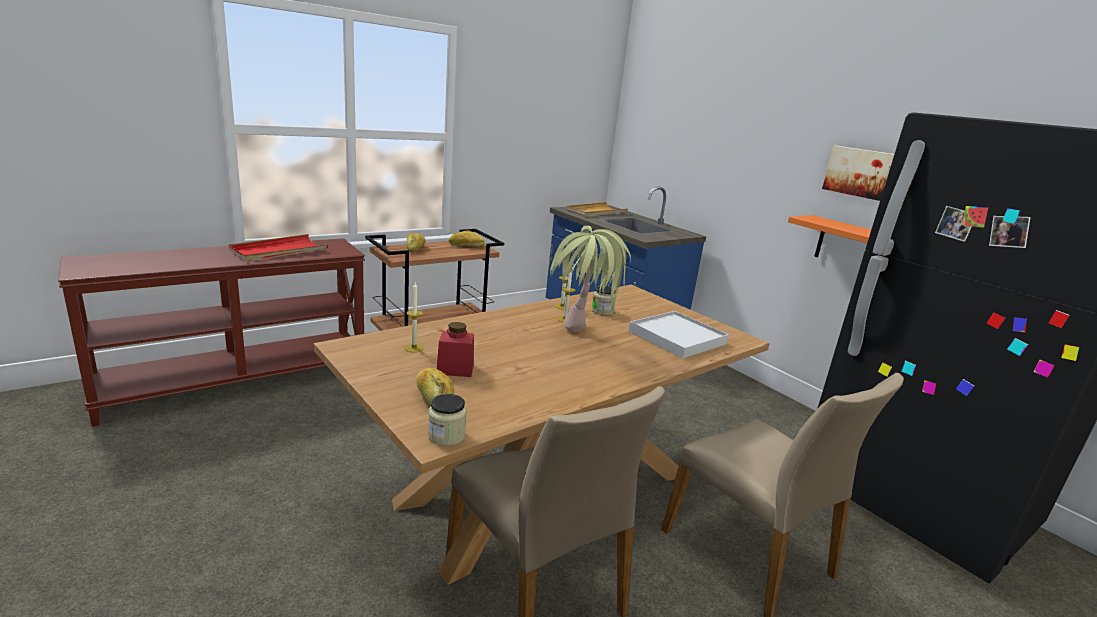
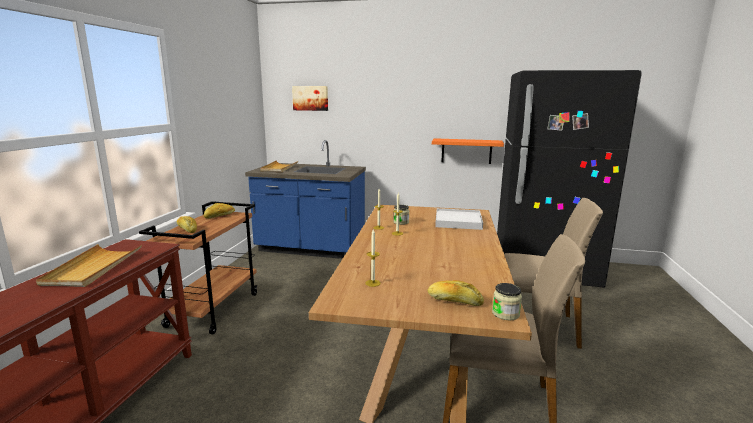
camera: 40 degrees left, 5 degrees down
red tray [229,234,328,262] -> beige tray [36,244,142,287]
red jar [437,322,474,377] -> none
potted plant [549,226,631,332] -> none
picture [822,146,894,201] -> picture moved to [292,86,328,111]

